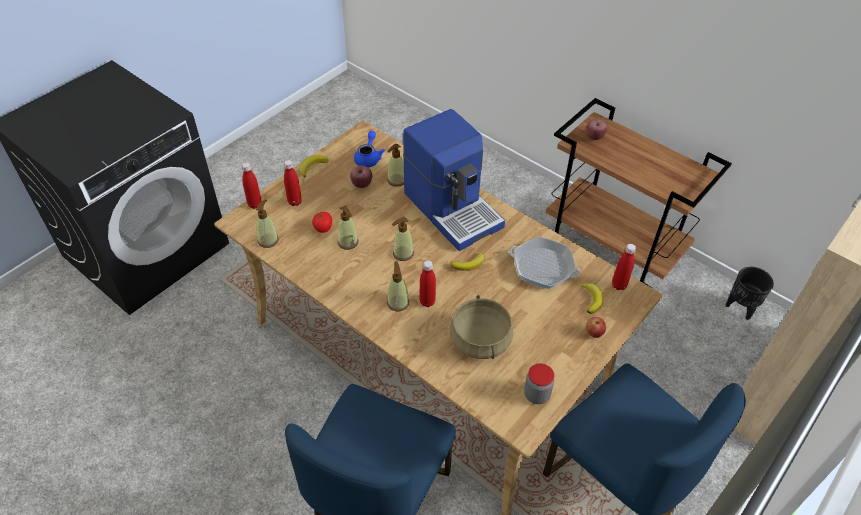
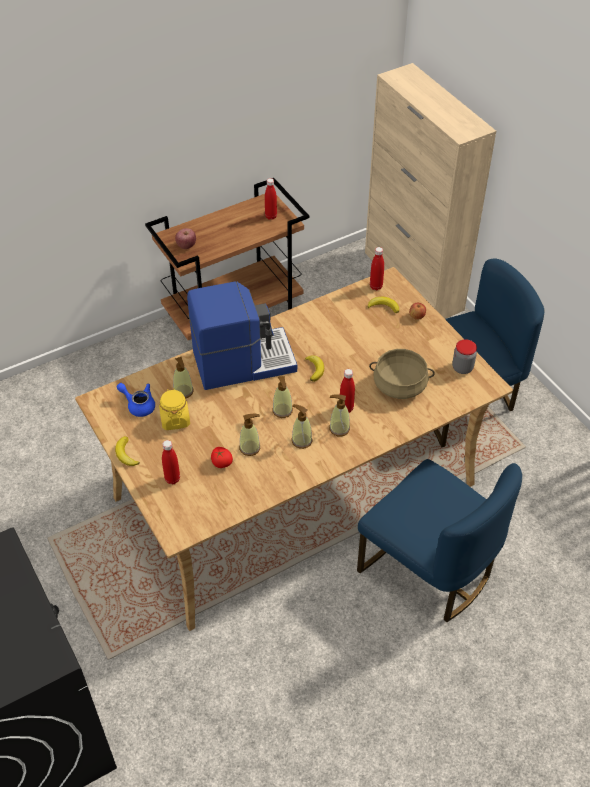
camera: 70 degrees left, 0 degrees up
red bottle [242,162,262,209] -> red bottle moved to [265,178,277,220]
soap dispenser [256,200,279,248] -> soap dispenser moved to [291,404,312,449]
apple [350,165,372,188] -> yellow jar [159,389,190,430]
frying pan [509,236,580,289] -> none
black planter [726,267,774,320] -> none

